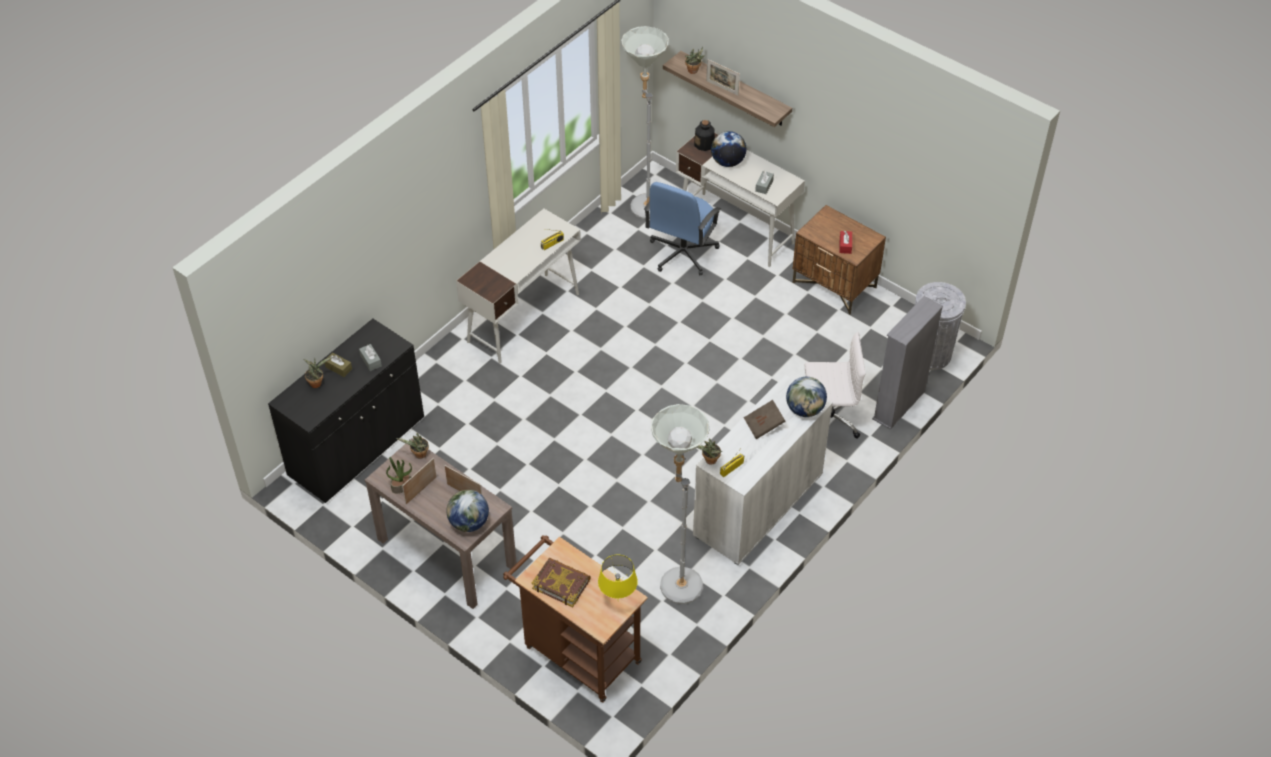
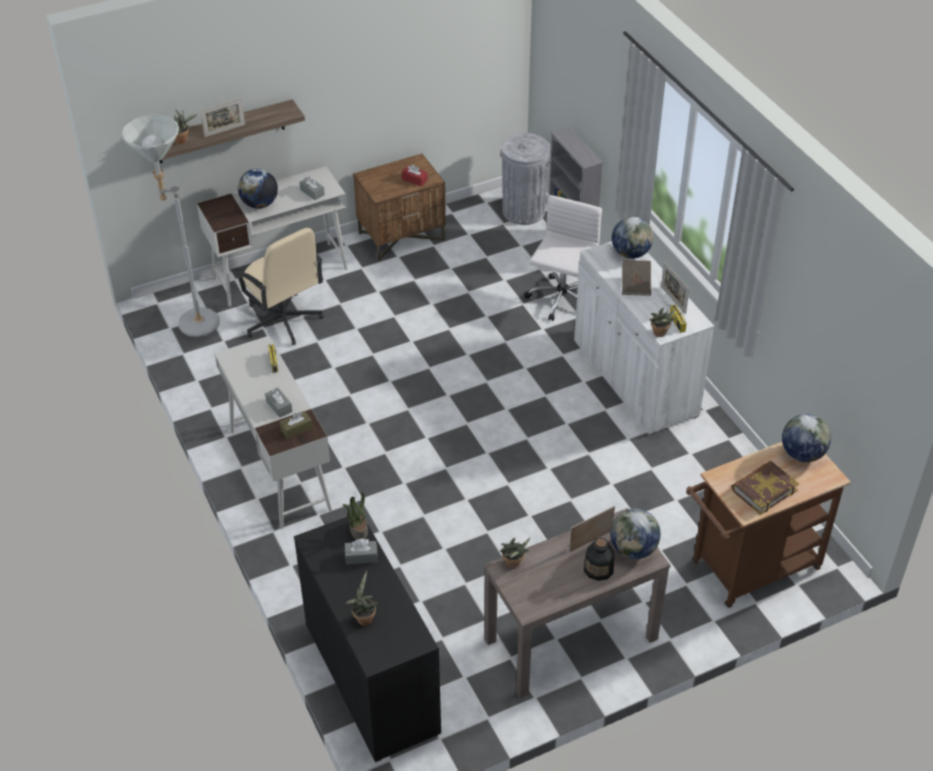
camera: 65 degrees left, 5 degrees down
brown tissue box [325,352,352,377] -> brown tissue box moved to [280,411,313,439]
potted plant [386,457,412,494] -> potted plant moved to [343,492,368,540]
picture frame [402,458,437,505] -> picture frame moved to [661,262,690,314]
yellow table lamp [598,555,638,598] -> globe [782,414,831,462]
blue office chair [644,182,721,275] -> beige office chair [235,228,324,345]
grey floor lamp [651,404,710,604] -> none
bottle [694,120,715,151] -> bottle moved to [584,538,614,581]
none -> grey tissue box [265,388,292,418]

